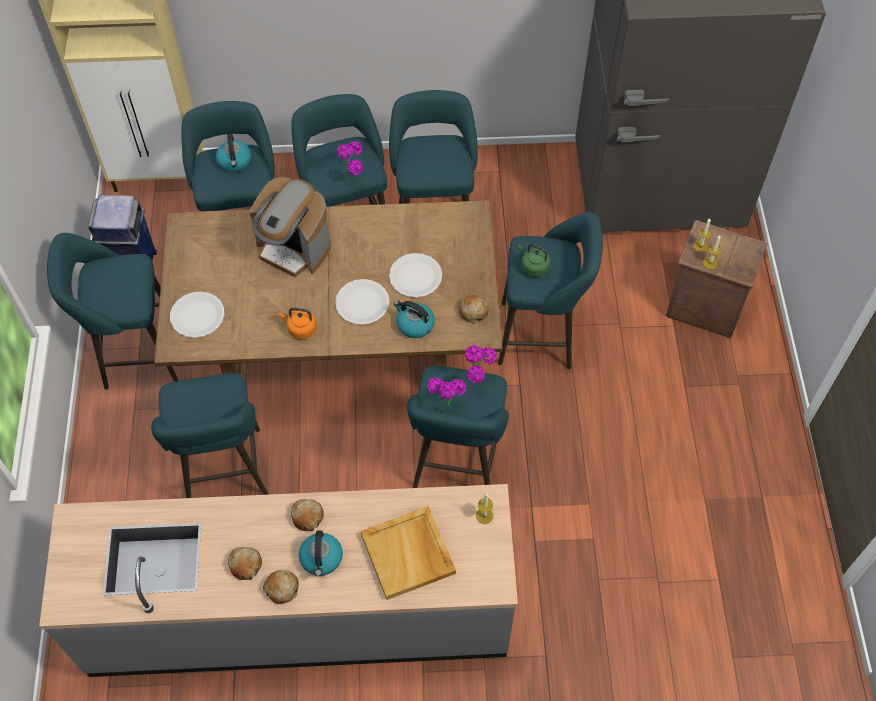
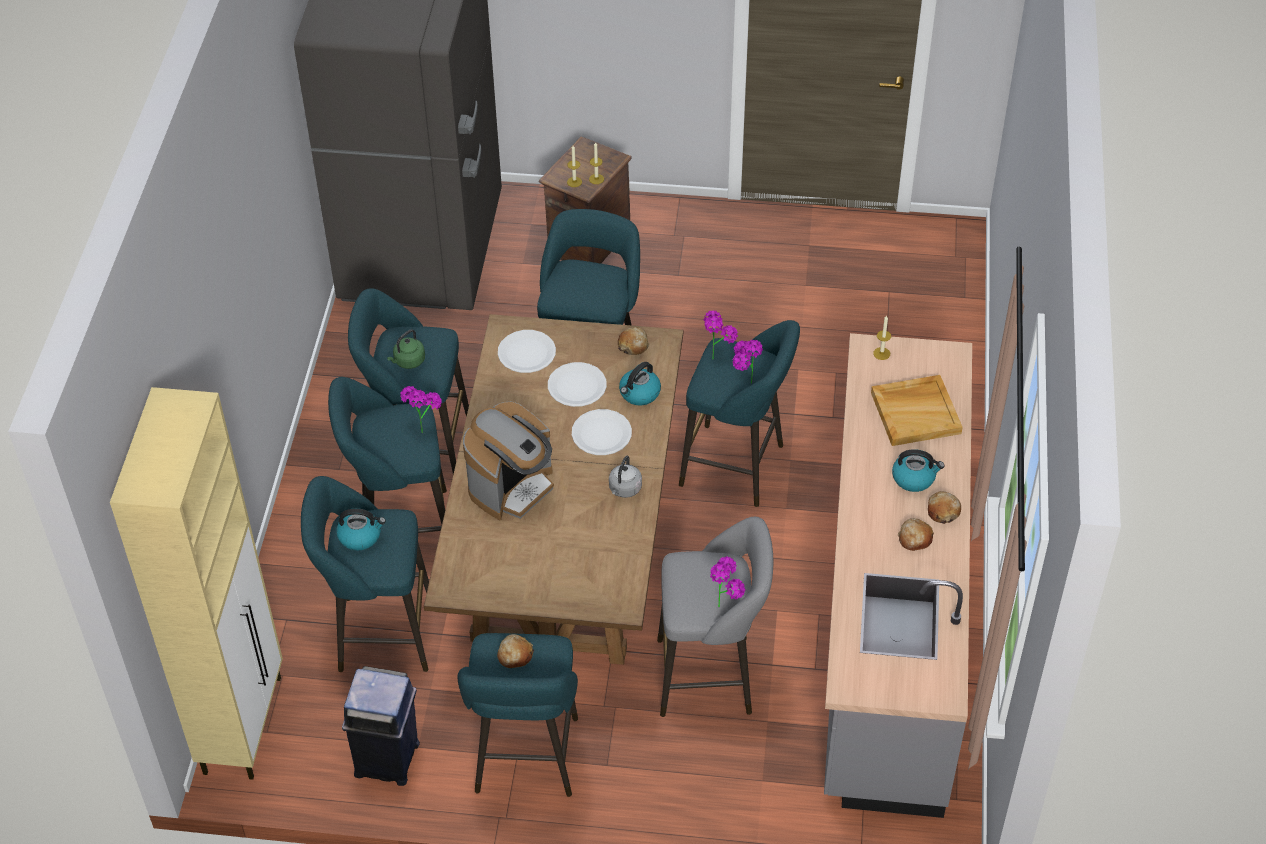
camera: 80 degrees left, 10 degrees down
turquoise stool [151,373,268,498] -> grey stool [657,517,773,717]
white plate [170,292,224,338] -> white plate moved to [498,330,556,373]
orange kettle [279,307,317,340] -> grey kettle [609,456,642,498]
bread [291,499,324,531] -> bread moved to [497,634,534,668]
green kettle [518,244,550,277] -> green kettle moved to [387,329,425,369]
none -> potted plant [710,556,746,607]

